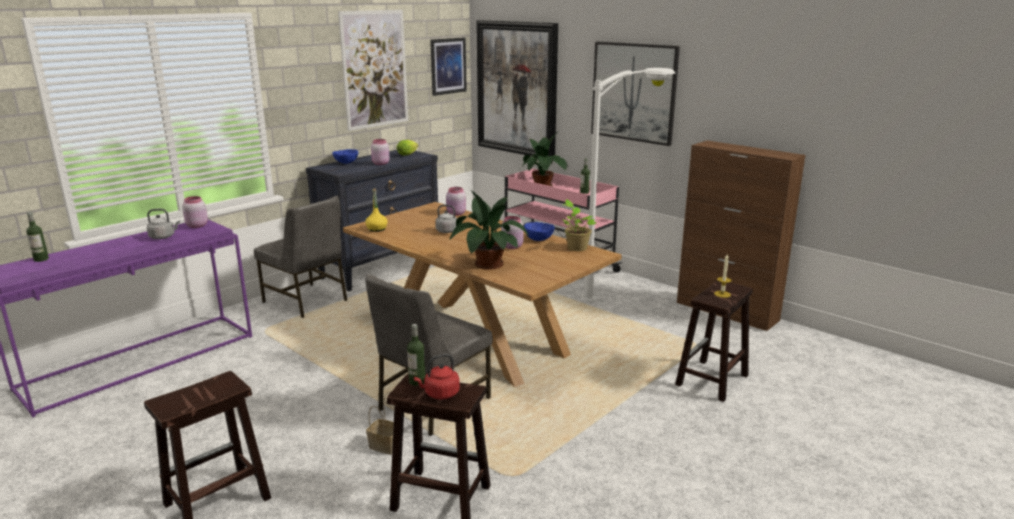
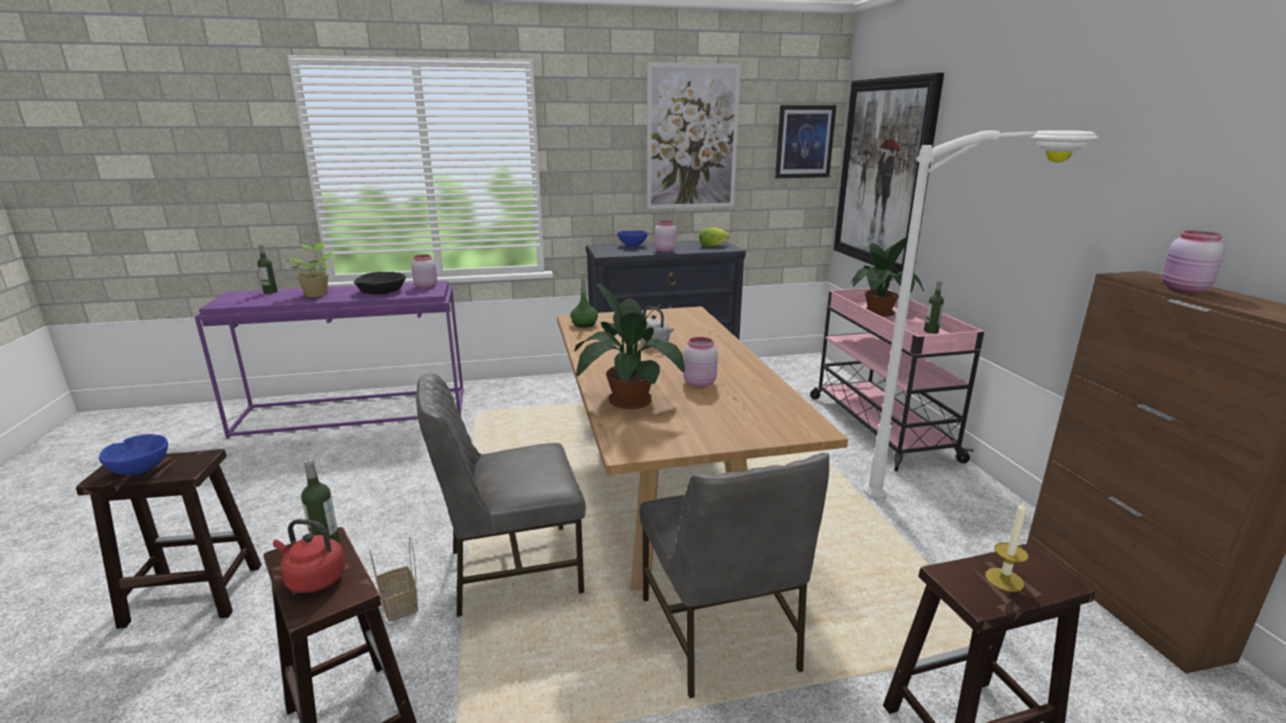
camera: 35 degrees right, 0 degrees up
grey kettle [147,209,180,239] -> black bowl [354,272,406,294]
grey chair [254,196,347,318] -> grey chair moved to [640,453,829,698]
yellow bottle [365,188,388,232] -> green bottle [570,272,598,328]
pink jar [446,187,466,216] -> pink jar moved to [1162,230,1225,293]
blue bowl [524,222,555,241] -> blue bowl moved to [99,434,168,475]
potted plant [562,199,596,251] -> potted plant moved to [286,242,332,297]
picture [591,42,680,146] -> none

